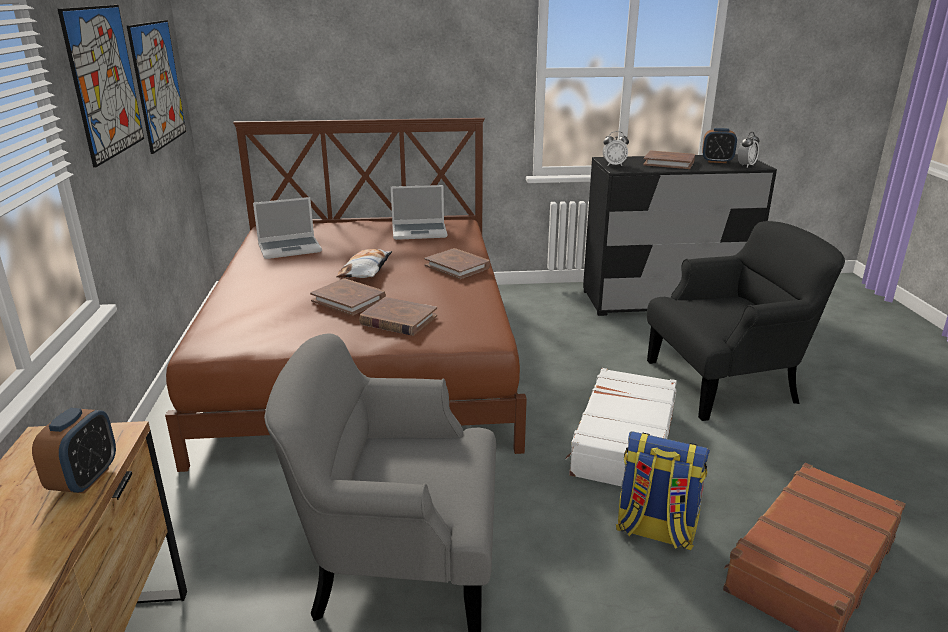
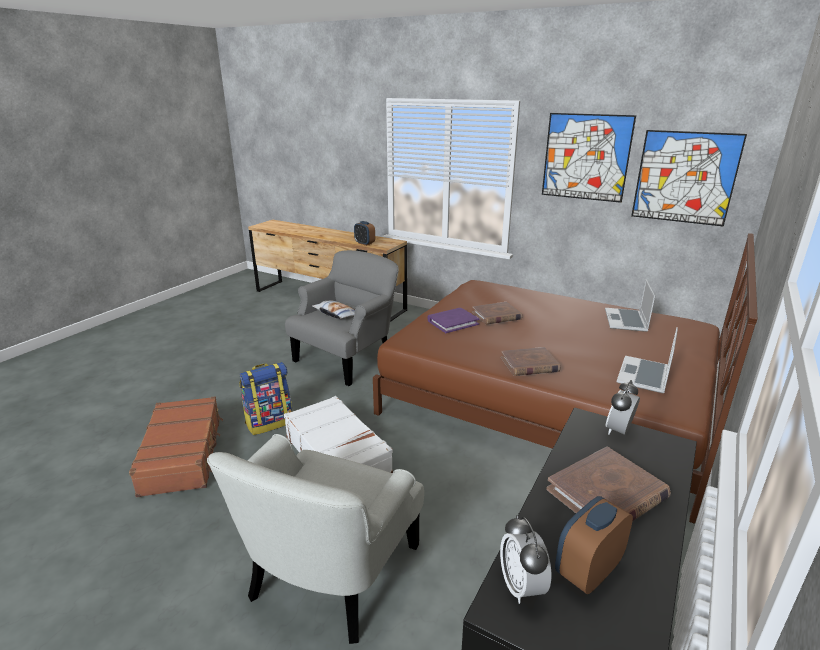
camera: 125 degrees right, 0 degrees up
pillow [336,249,392,278] -> pillow moved to [312,300,355,319]
brown book [359,297,437,336] -> purple book [427,308,480,333]
black armchair [647,221,845,421] -> white armchair [207,434,424,644]

